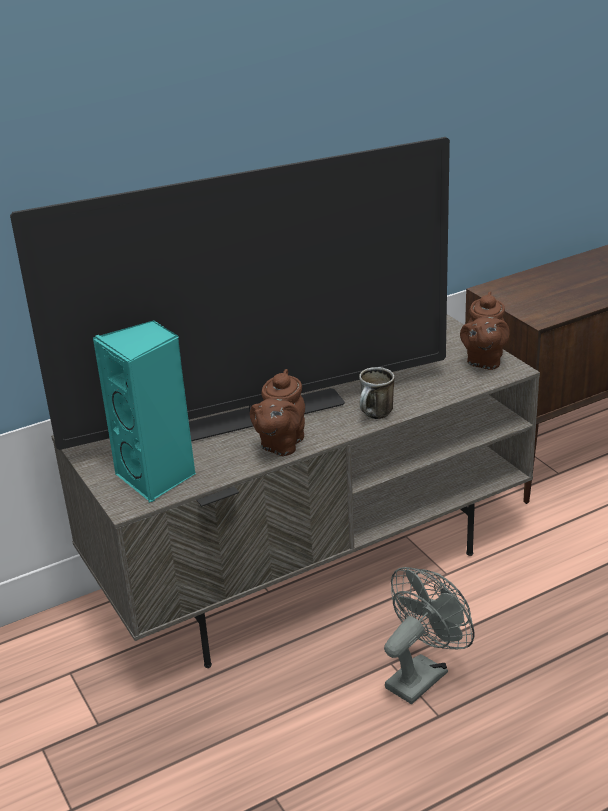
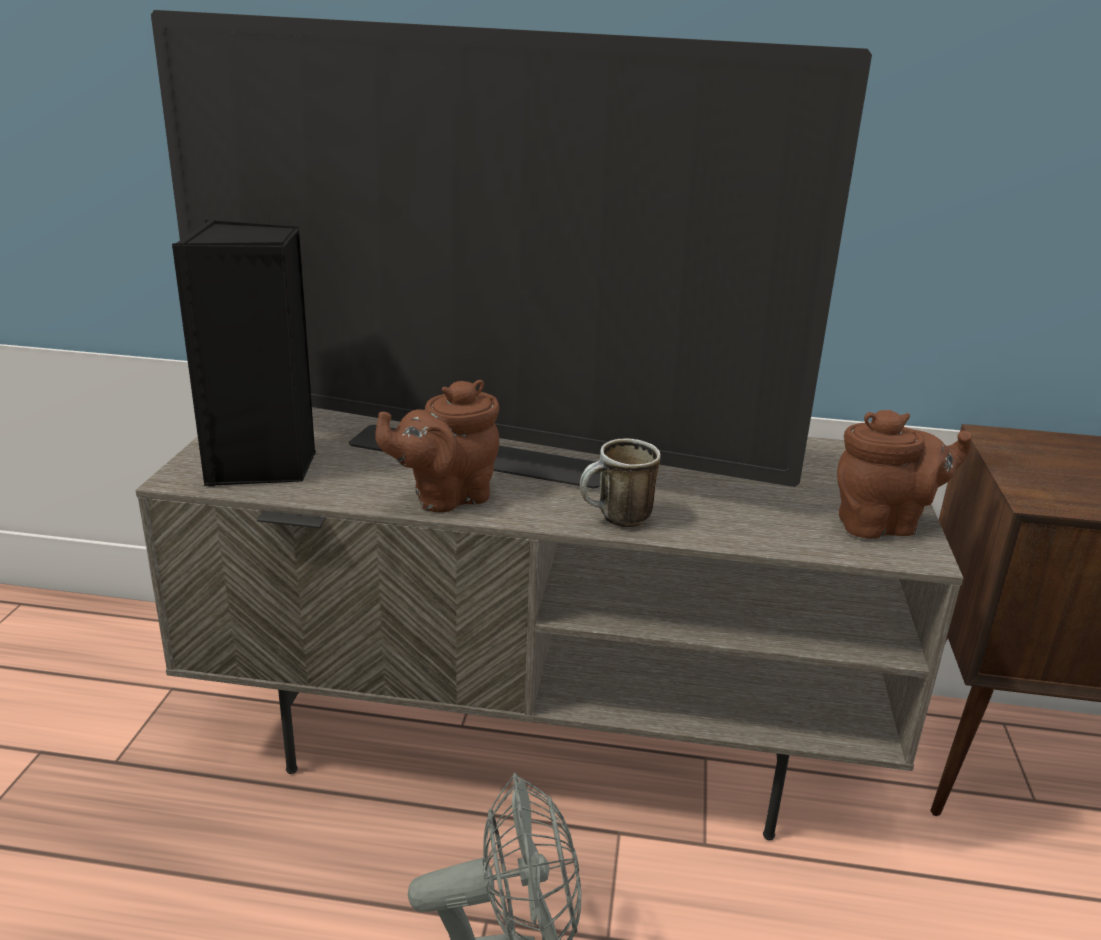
camera: 35 degrees right, 5 degrees down
turquoise speaker [93,320,196,503] -> black speaker [172,220,316,487]
brown teapot [460,291,510,370] -> brown teapot turned 150 degrees counterclockwise [837,410,971,539]

